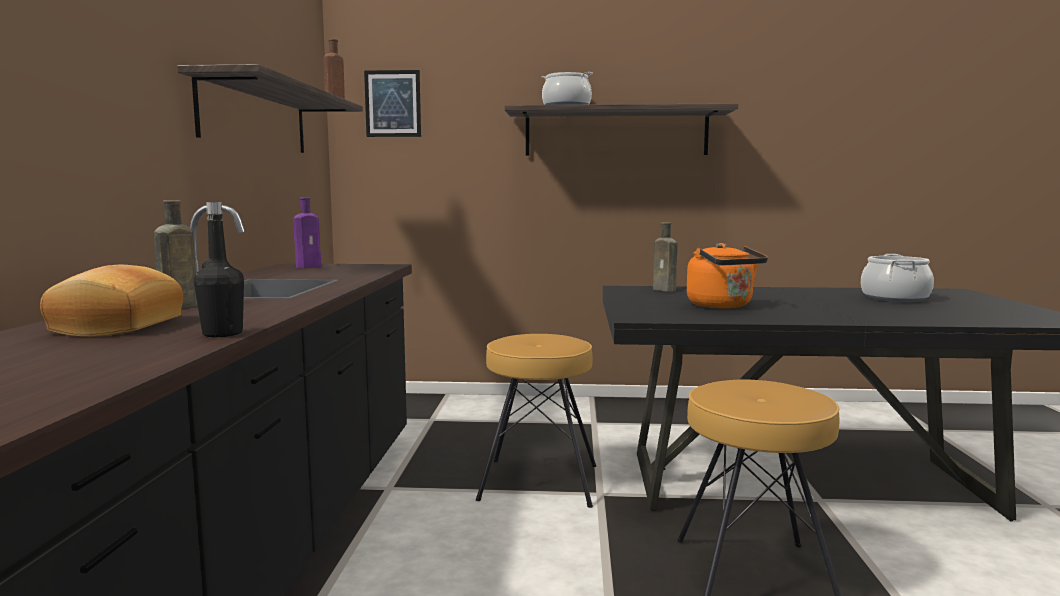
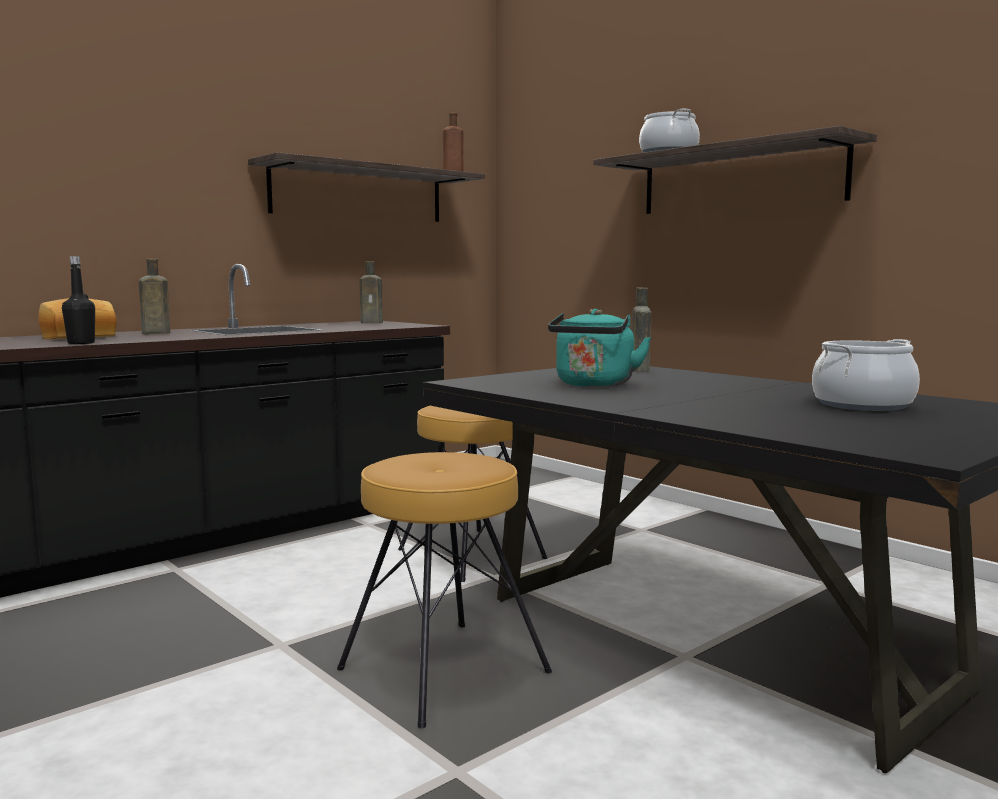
camera: 45 degrees right, 0 degrees up
purple bottle [293,197,321,268] -> brown bottle [359,261,383,323]
picture [364,70,421,137] -> none
orange kettle [687,243,768,309] -> turquoise kettle [548,309,651,387]

